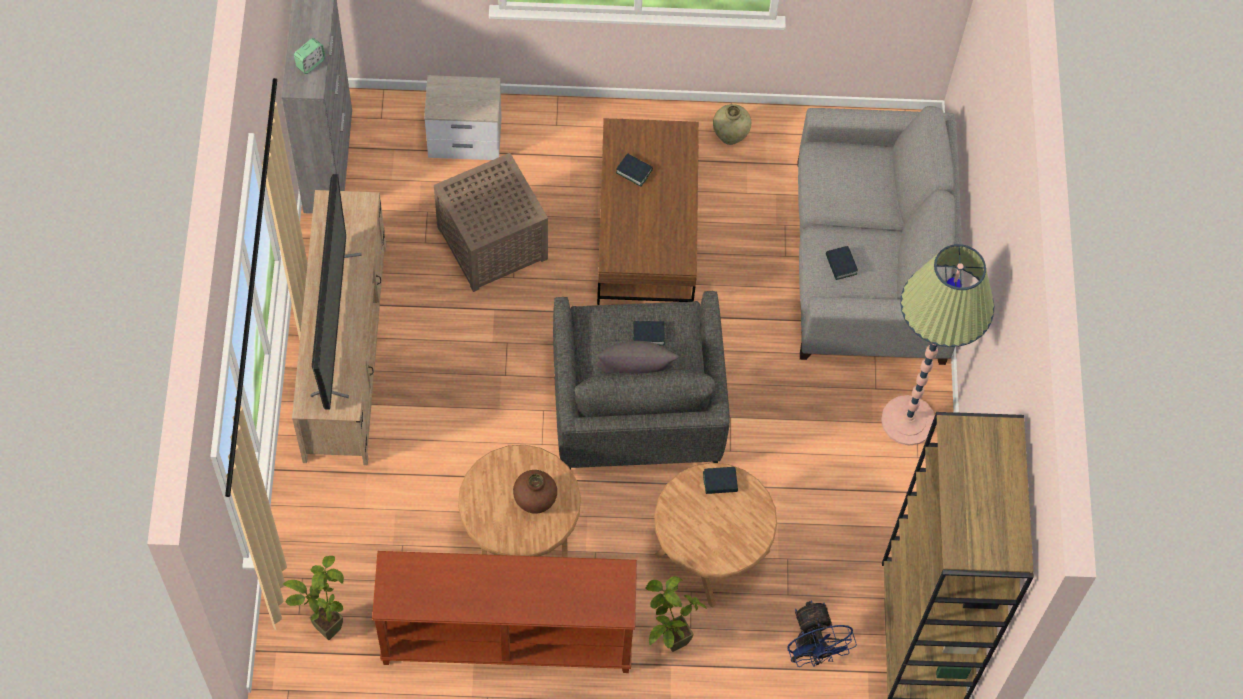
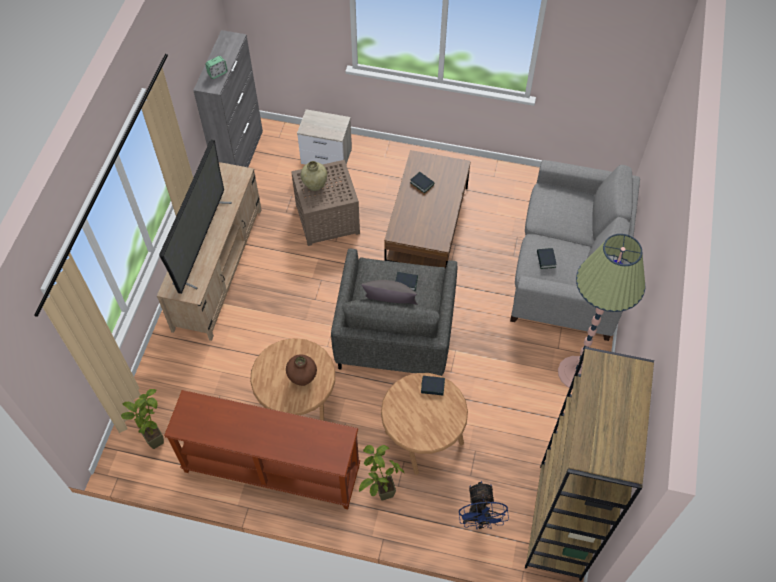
camera: 15 degrees right, 5 degrees down
beige vase [713,104,751,145] -> beige vase moved to [301,161,327,191]

